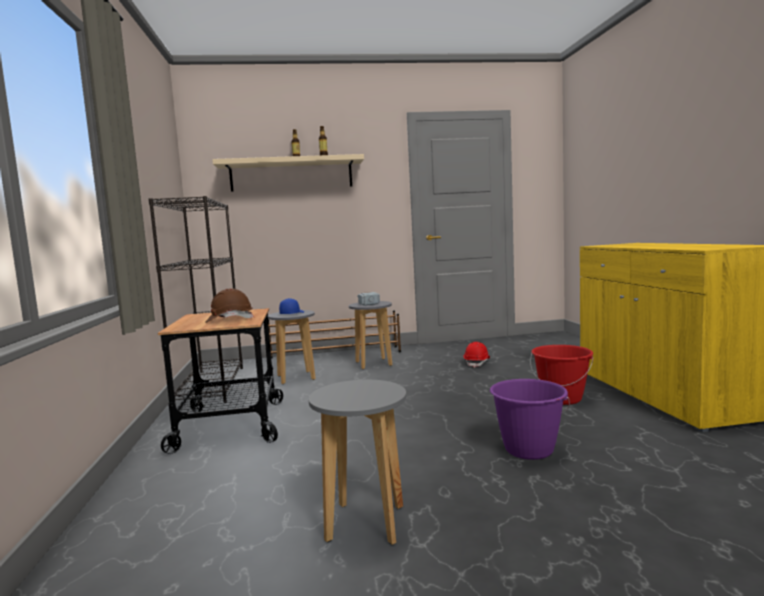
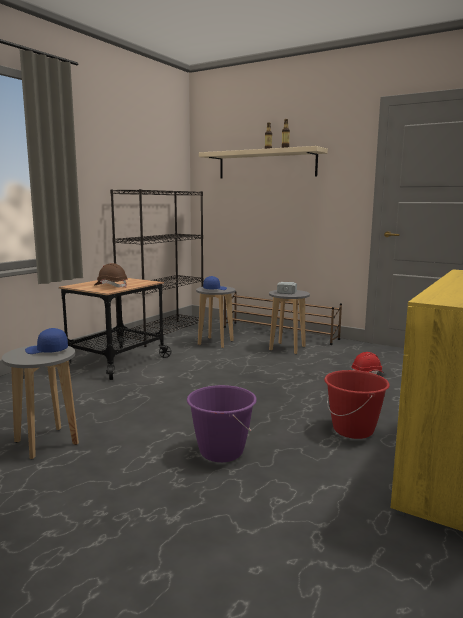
camera: 40 degrees right, 5 degrees up
none -> blue cap [25,328,68,354]

